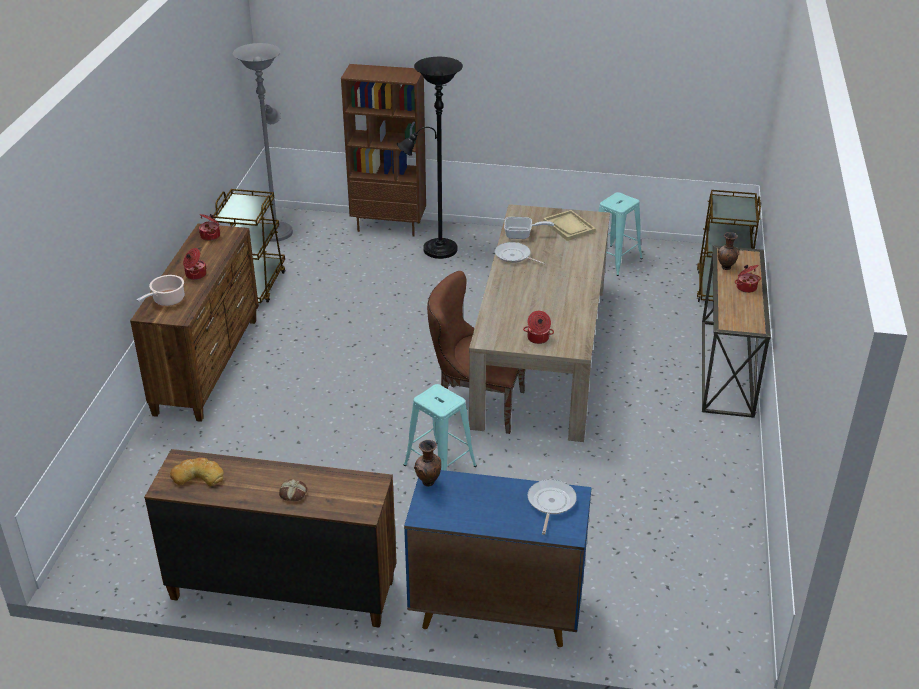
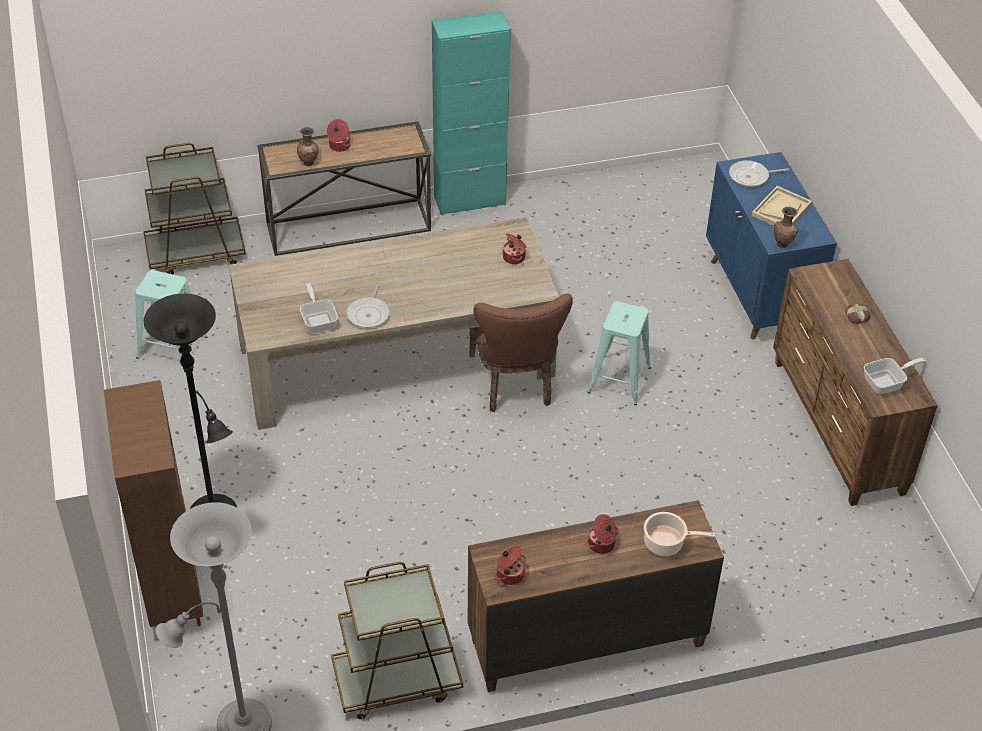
camera: 115 degrees left, 10 degrees up
bread [170,458,224,486] -> frying pan [864,358,926,394]
beige tray [543,210,596,241] -> beige tray moved to [752,186,812,226]
none -> turquoise cabinet [432,11,511,215]

